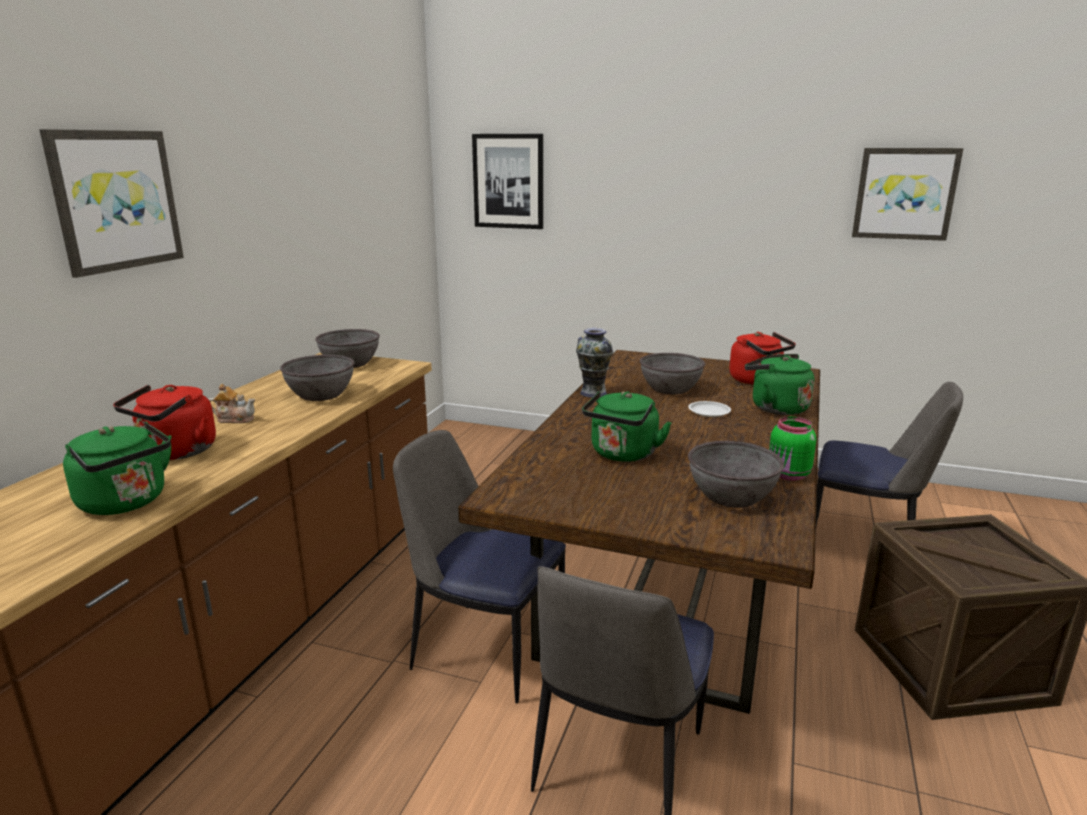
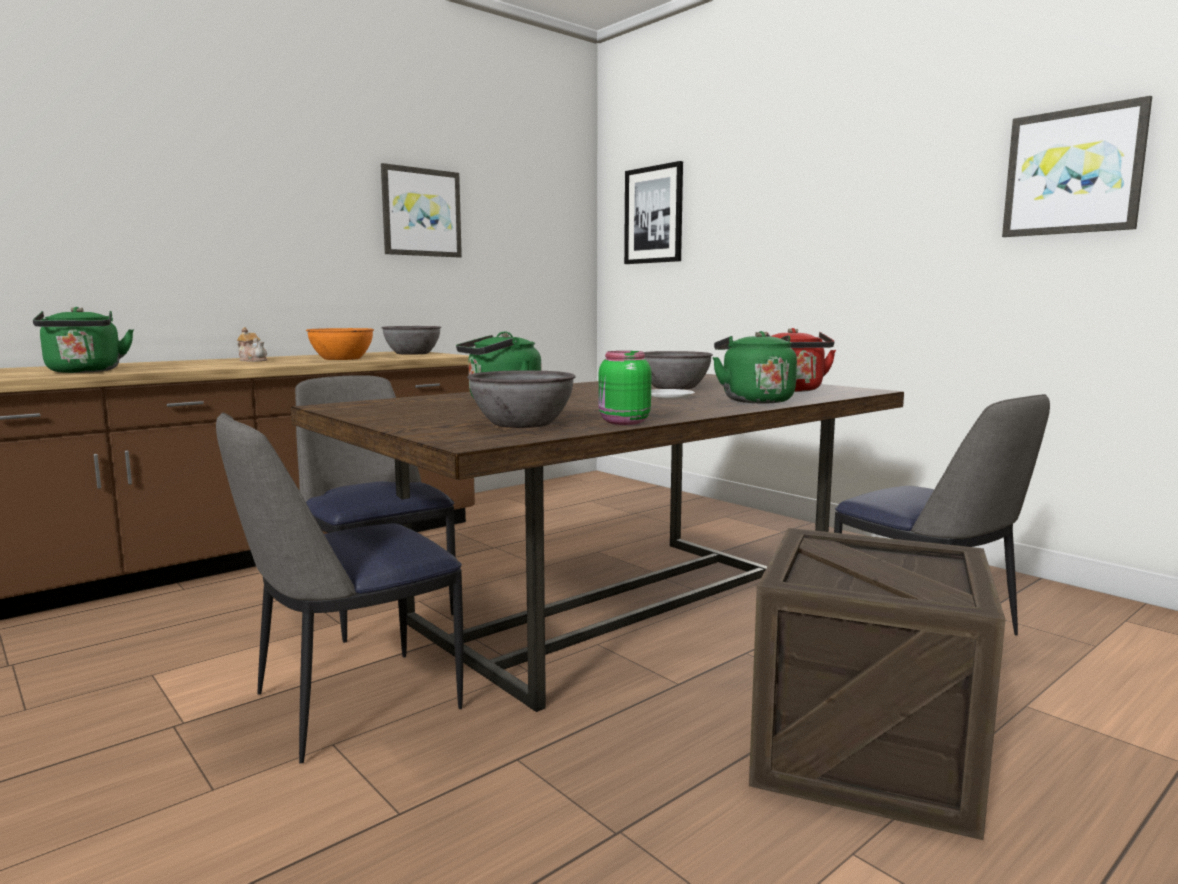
camera: 30 degrees right, 10 degrees down
picture [39,129,184,278] -> picture moved to [381,163,462,257]
red kettle [113,385,216,460] -> none
grey bowl [280,355,355,401] -> orange bowl [306,328,374,360]
vase [576,328,613,398] -> none

